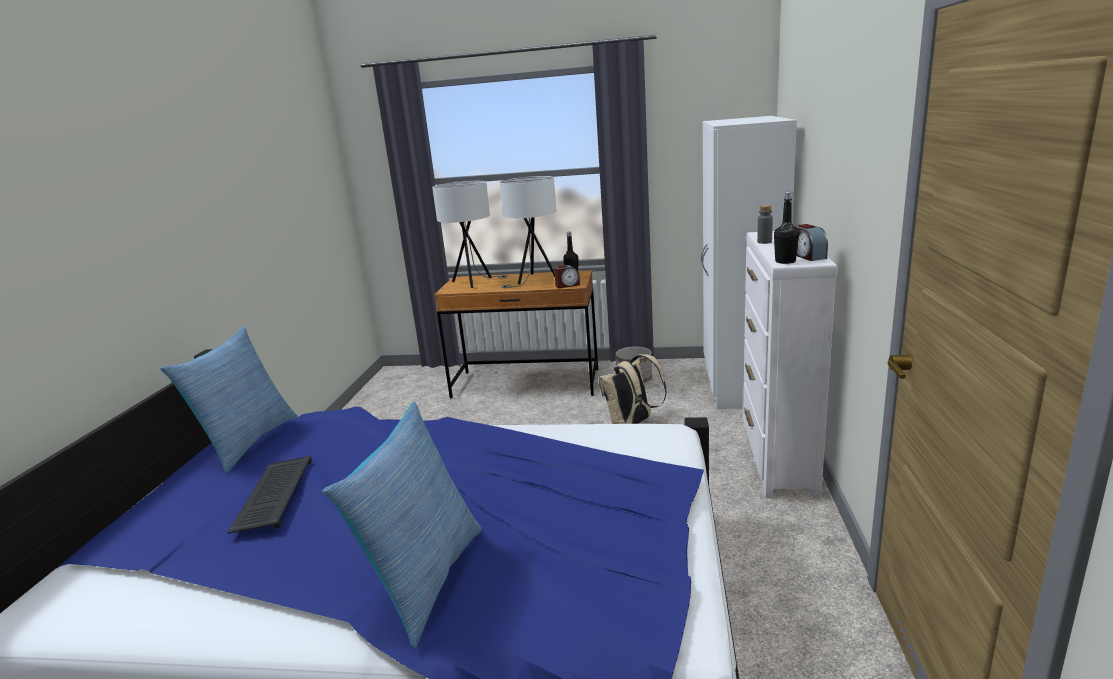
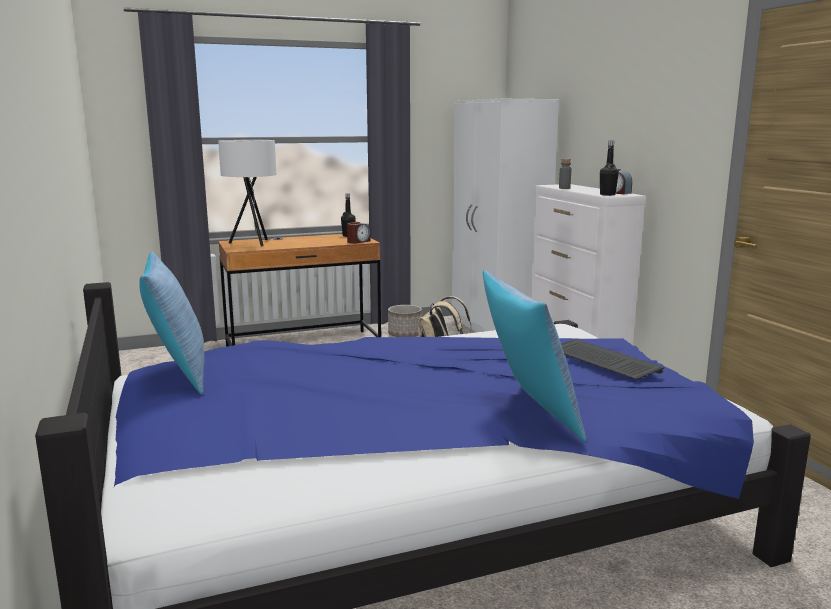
camera: 30 degrees left, 5 degrees down
keyboard [227,456,312,534] -> keyboard moved to [561,339,664,380]
white table lamp [499,176,557,288] -> none

